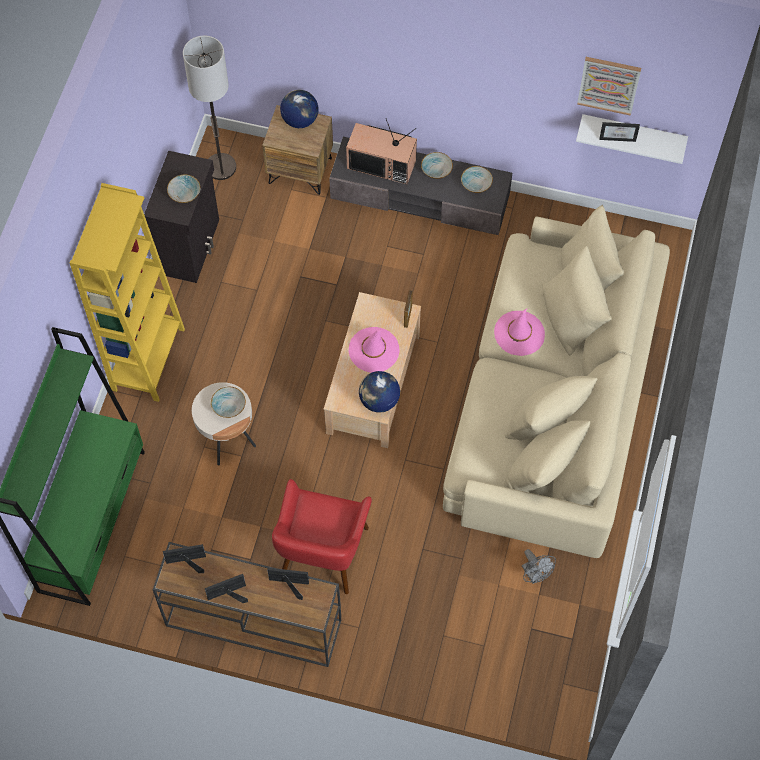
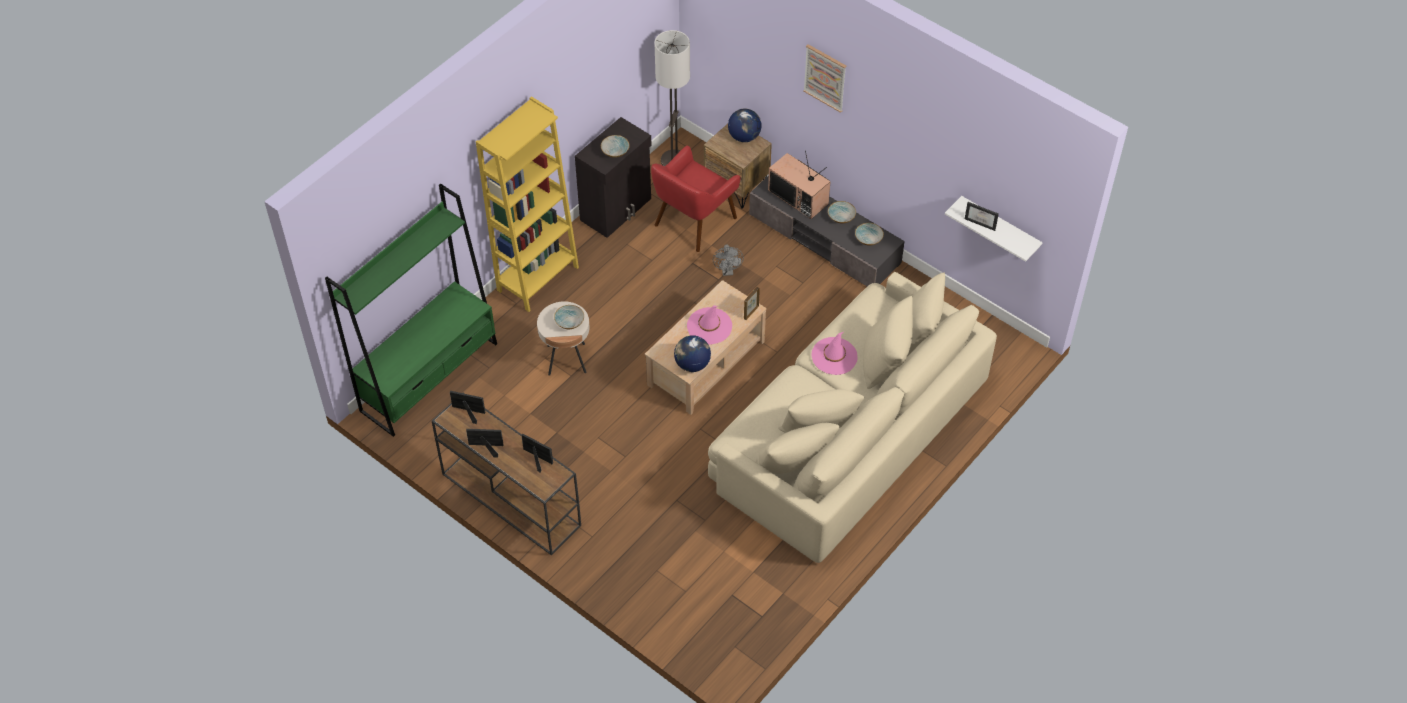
camera: 25 degrees right, 10 degrees down
red armchair [272,479,372,594] -> red armchair moved to [651,145,740,252]
grey fan [522,549,556,584] -> grey fan moved to [713,245,744,276]
picture [577,57,641,116] -> picture moved to [803,44,846,113]

